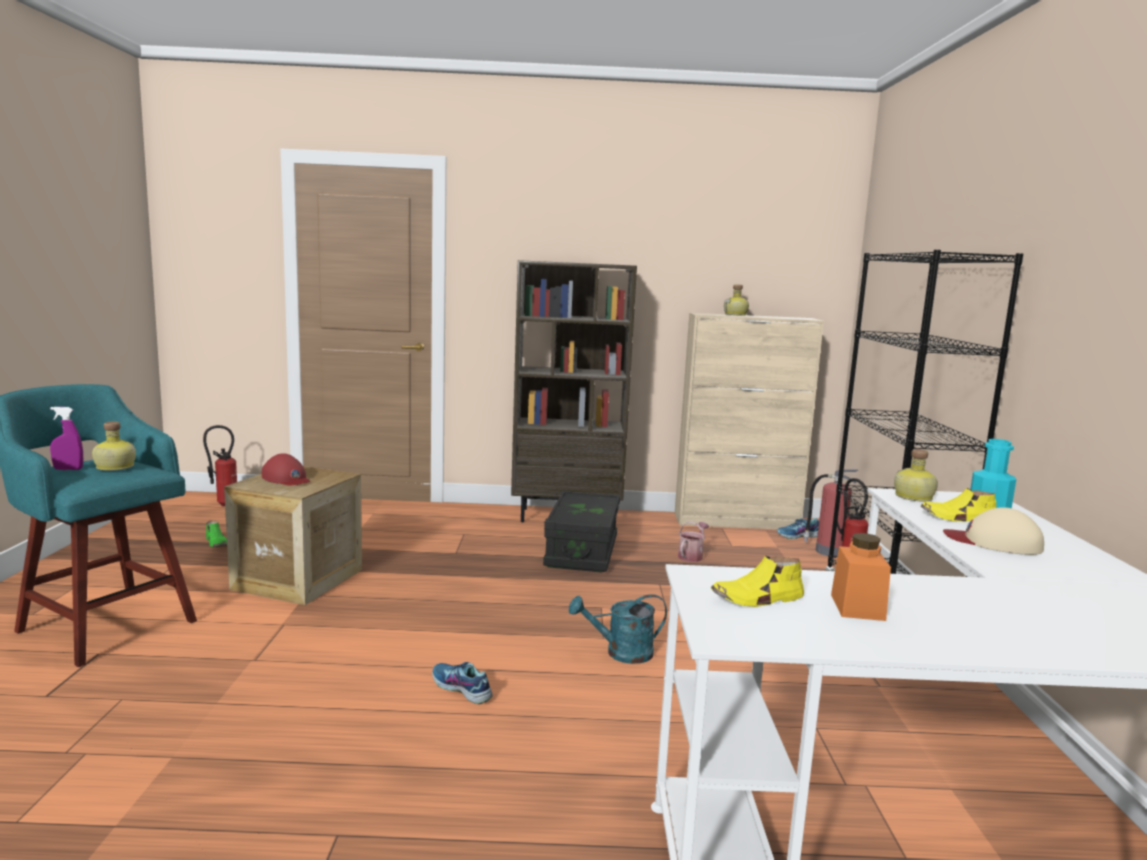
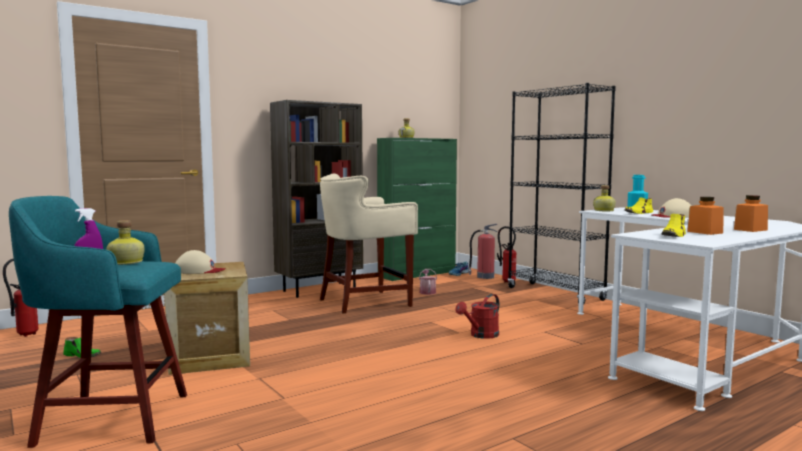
camera: 35 degrees left, 5 degrees down
red cap [262,453,310,485] -> beige cap [175,250,225,274]
shoe [432,662,493,704] -> none
black storage box [543,491,620,573] -> beige stool [320,173,418,314]
turquoise watering can [569,594,667,664] -> red watering can [455,294,499,339]
beige cabinet [675,313,824,529] -> green cabinet [377,138,457,281]
none -> orange jar [734,195,768,232]

